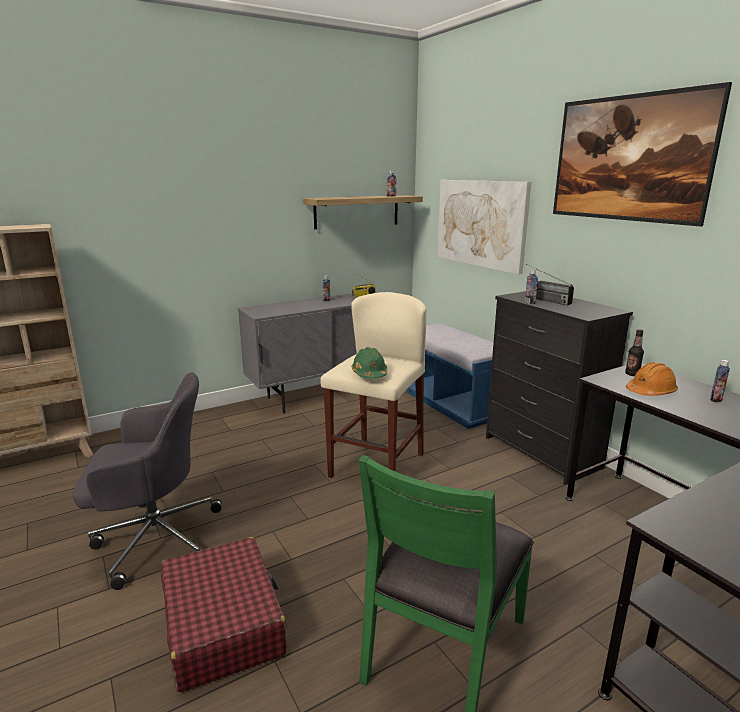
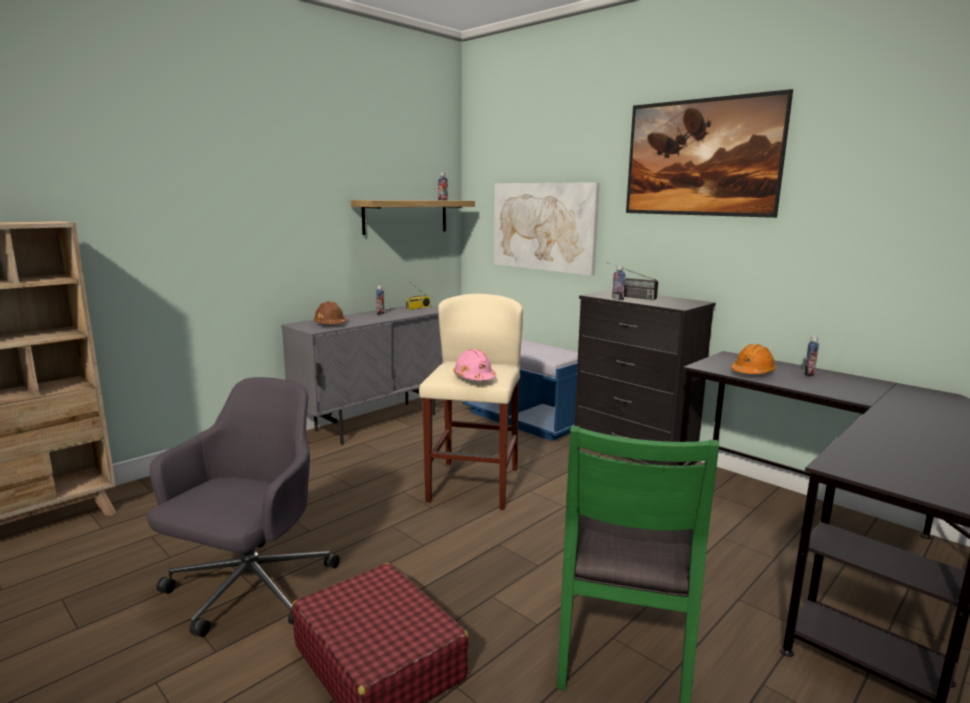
camera: 15 degrees left, 5 degrees down
grey office chair [73,372,222,590] -> grey office chair turned 45 degrees counterclockwise [147,377,340,637]
green hard hat [352,347,387,378] -> pink hard hat [454,349,496,380]
bottle [625,329,644,376] -> none
none -> brown hard hat [314,301,346,324]

